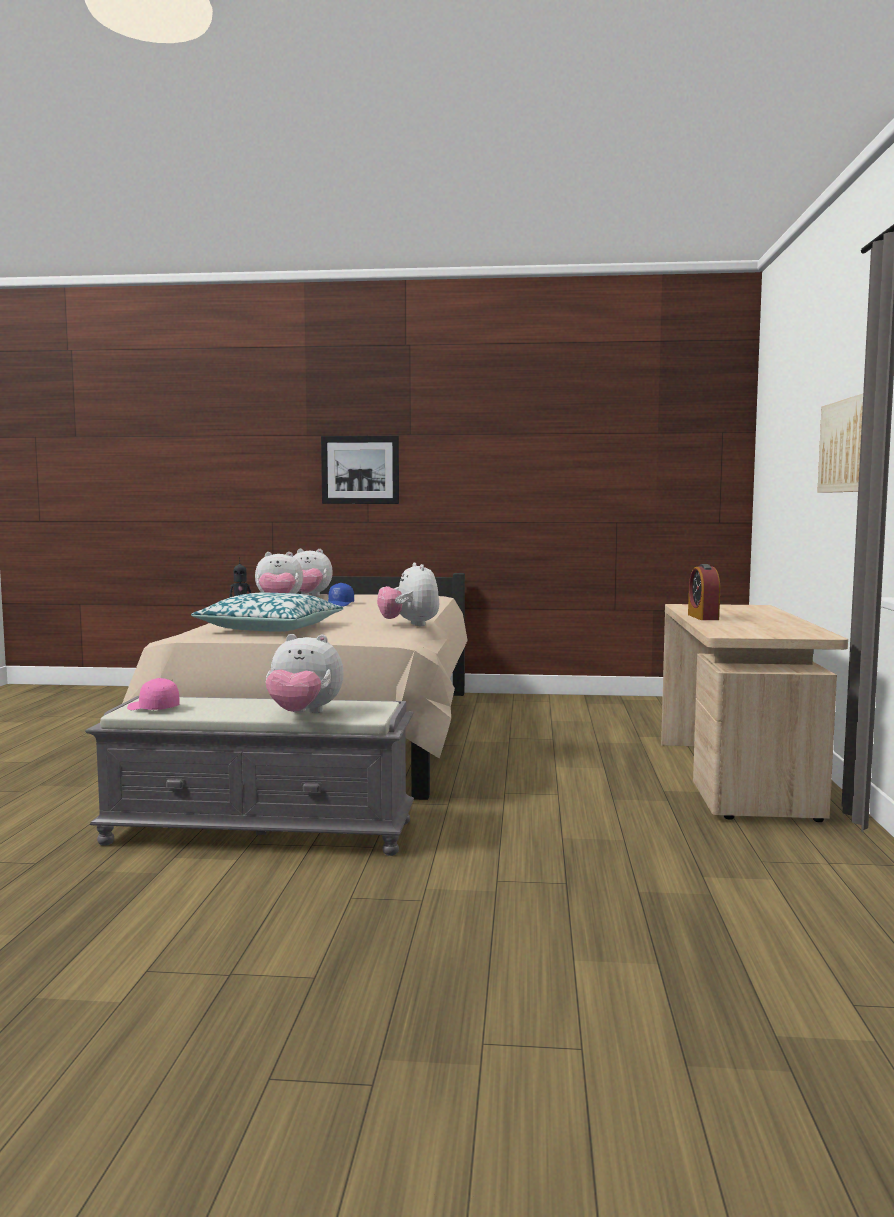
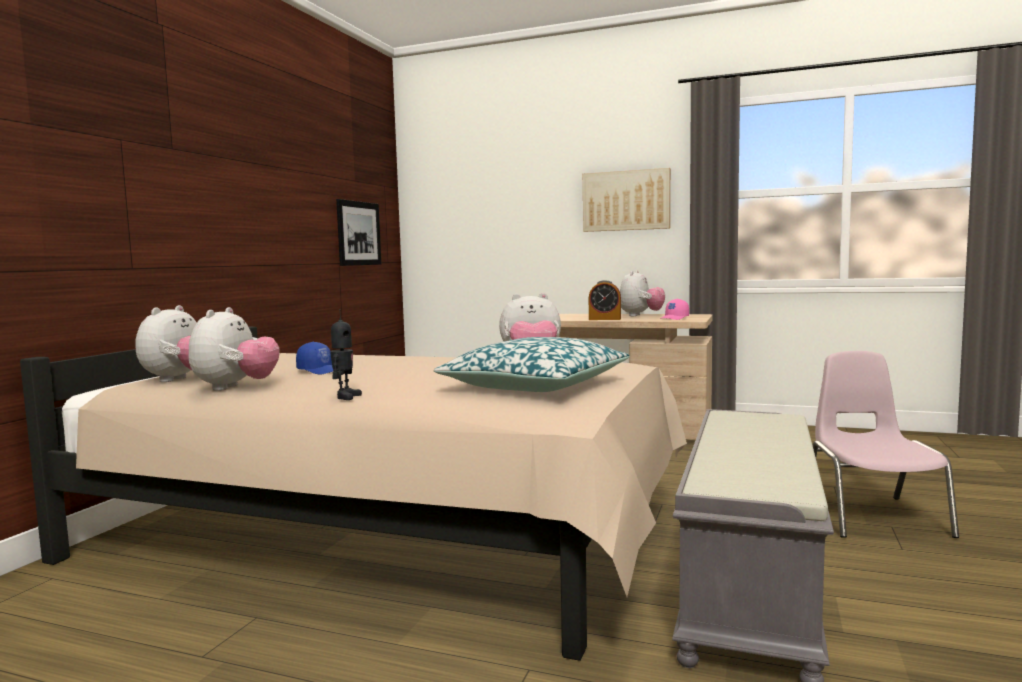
camera: 75 degrees left, 0 degrees up
pink cap [127,678,180,710] -> pink cap moved to [660,299,689,320]
plush toy [266,634,344,713] -> plush toy moved to [620,271,665,316]
picture [321,436,399,504] -> picture moved to [336,199,381,266]
none -> pink chair [812,351,959,538]

